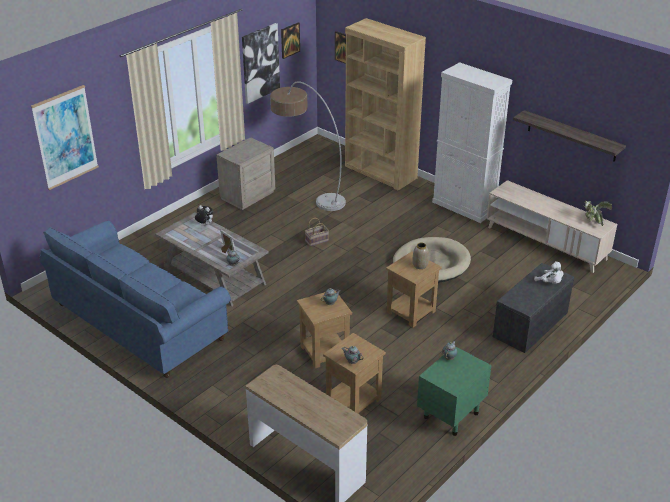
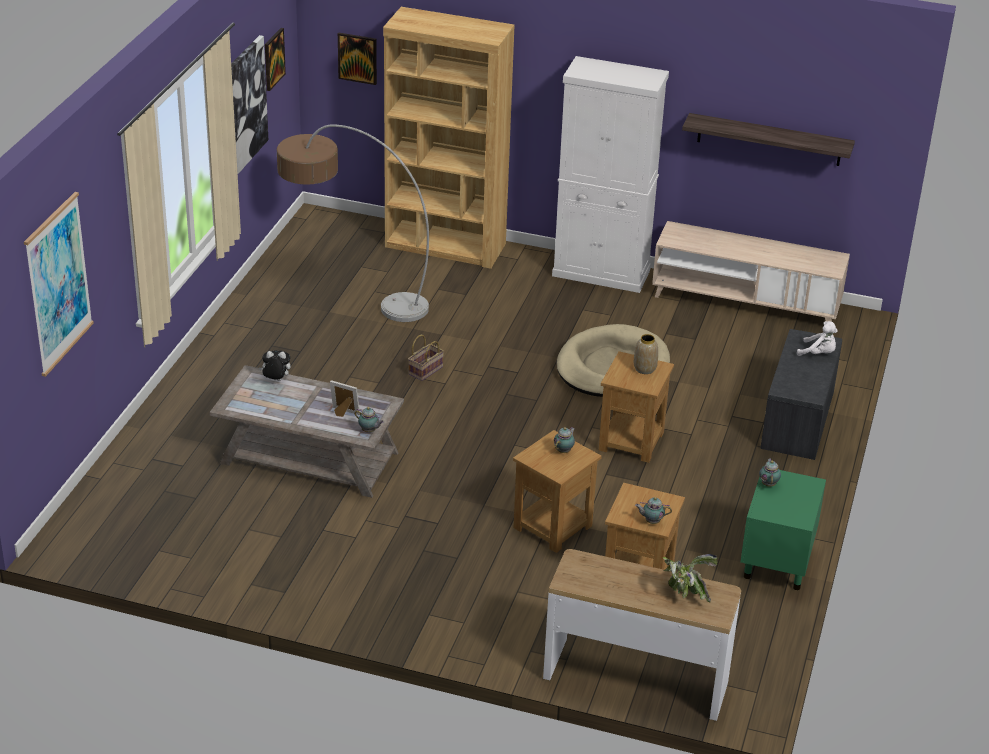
camera: 25 degrees left, 0 degrees up
blue sofa [39,221,231,378] -> none
beige nightstand [216,137,275,210] -> none
potted plant [585,200,612,226] -> potted plant moved to [663,554,718,602]

